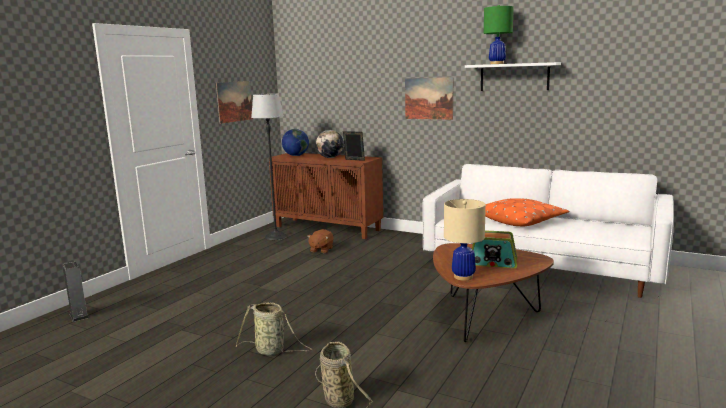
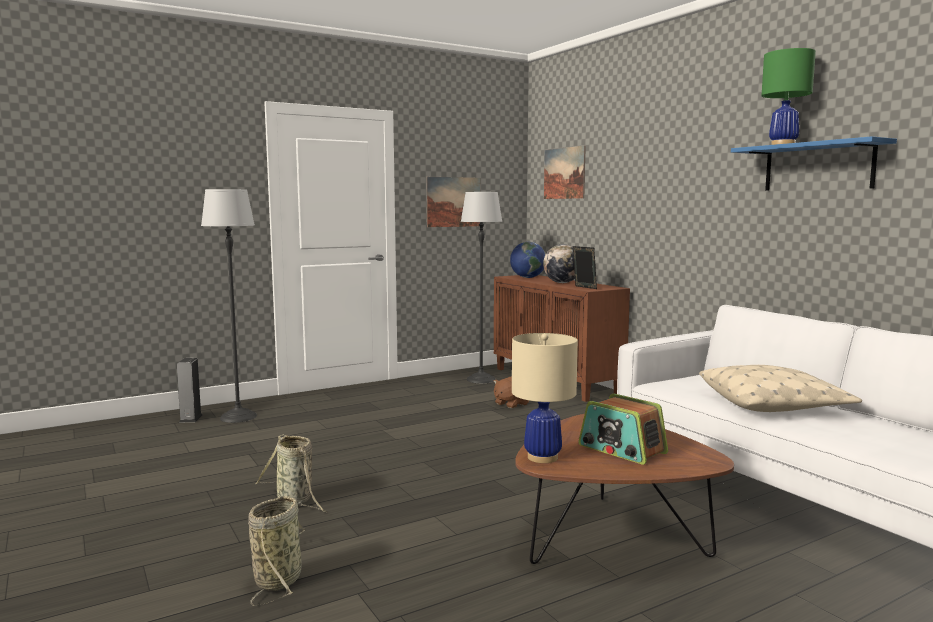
camera: 30 degrees right, 5 degrees down
picture [405,77,453,120] -> picture moved to [544,146,586,199]
white shelf [465,62,561,91] -> blue shelf [731,136,897,191]
orange pillow [485,198,569,226] -> beige pillow [699,365,862,412]
none -> floor lamp [201,189,257,423]

